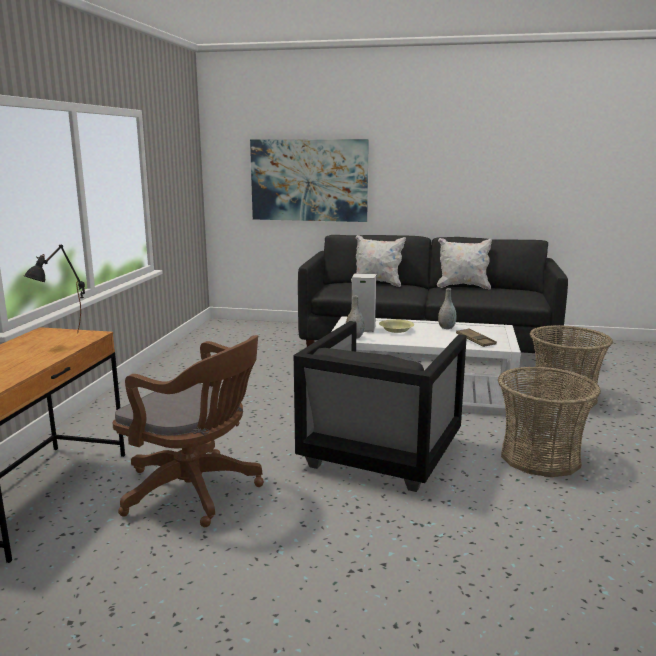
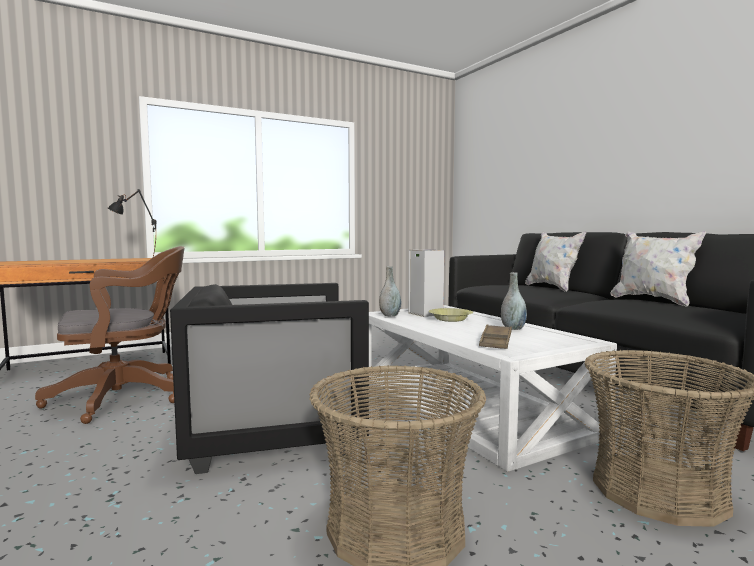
camera: 50 degrees right, 10 degrees down
brown office chair [113,335,264,527] -> brown office chair turned 105 degrees counterclockwise [35,246,185,424]
picture [250,139,369,222] -> none

